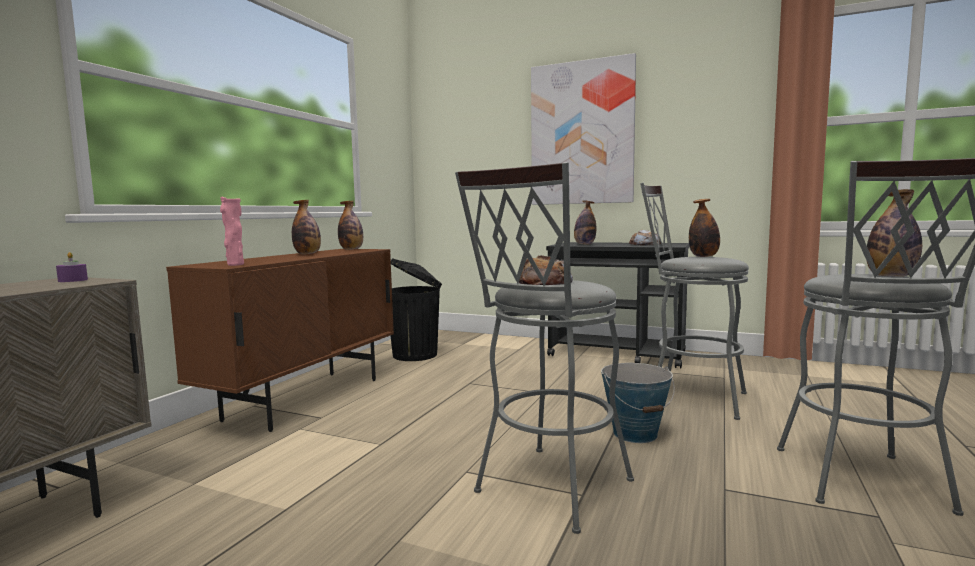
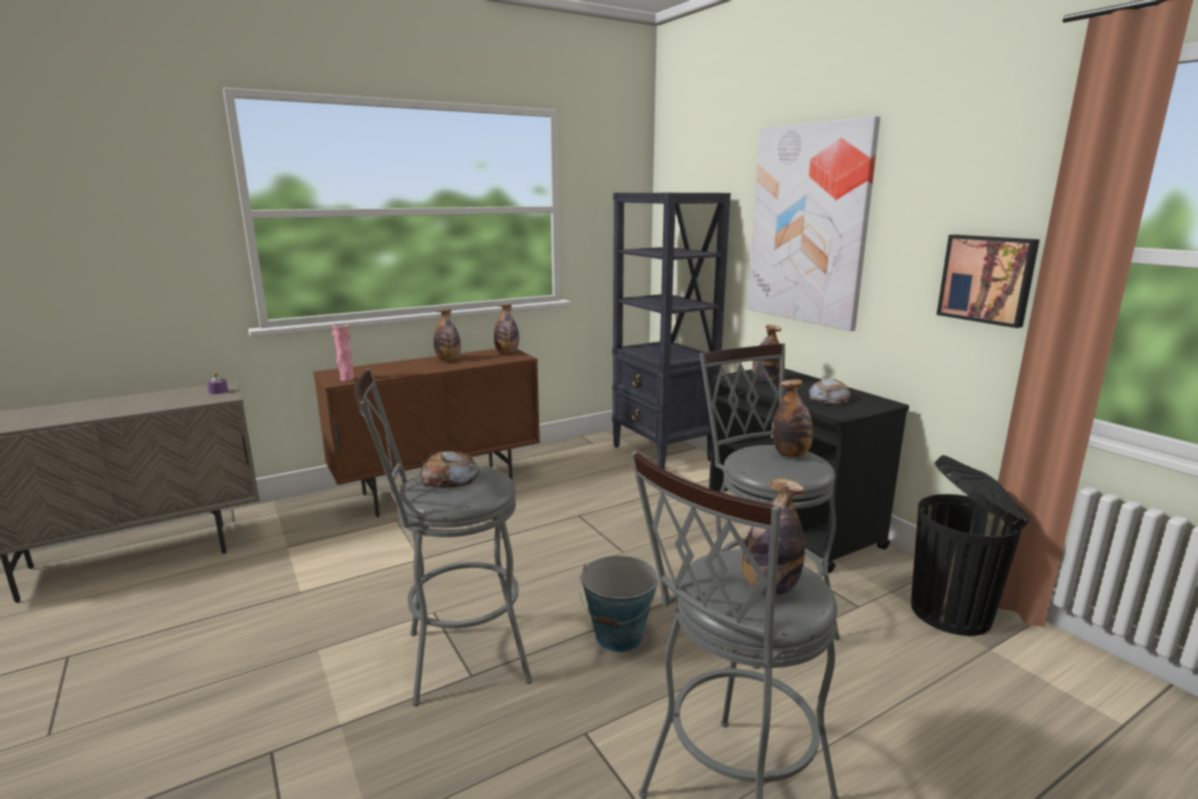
camera: 35 degrees right, 10 degrees up
black trash can [390,258,442,361] -> black trash can moved to [911,455,1030,636]
none -> black bookcase [612,193,731,470]
none -> picture [937,235,1040,328]

